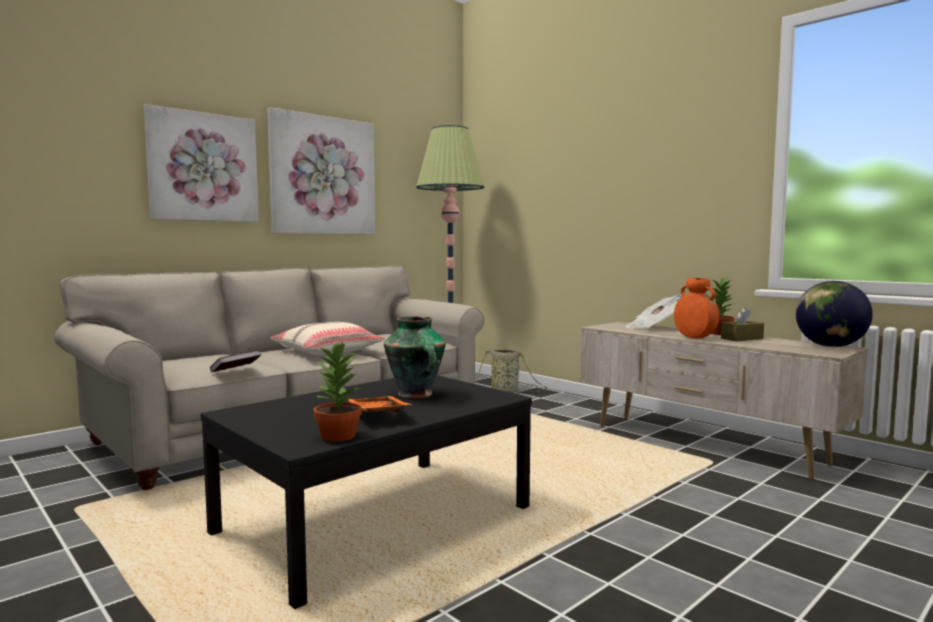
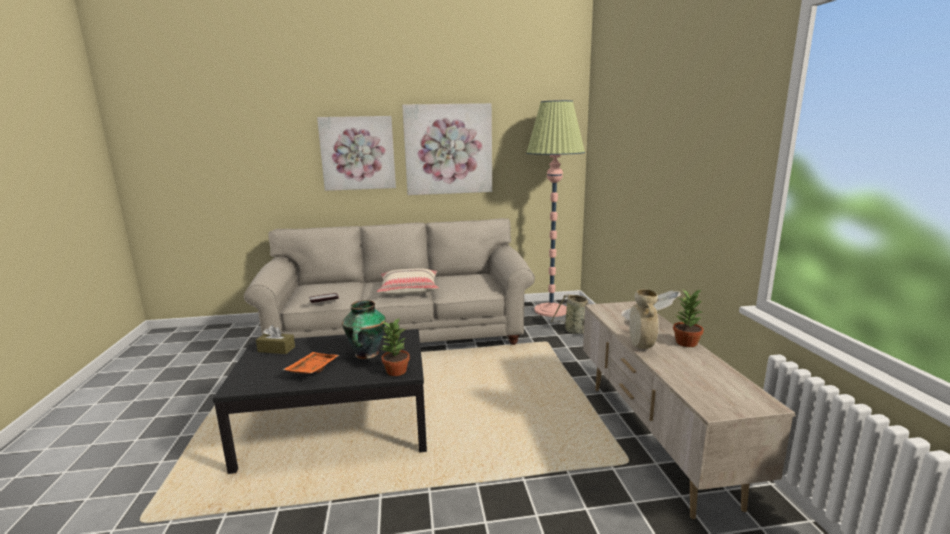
camera: 35 degrees right, 10 degrees up
potted plant [313,341,362,442] -> potted plant moved to [382,317,410,376]
orange vase [674,278,720,339] -> beige vase [629,289,659,349]
brown tissue box [721,307,764,341] -> brown tissue box moved to [256,325,295,354]
globe [796,281,873,347] -> none

